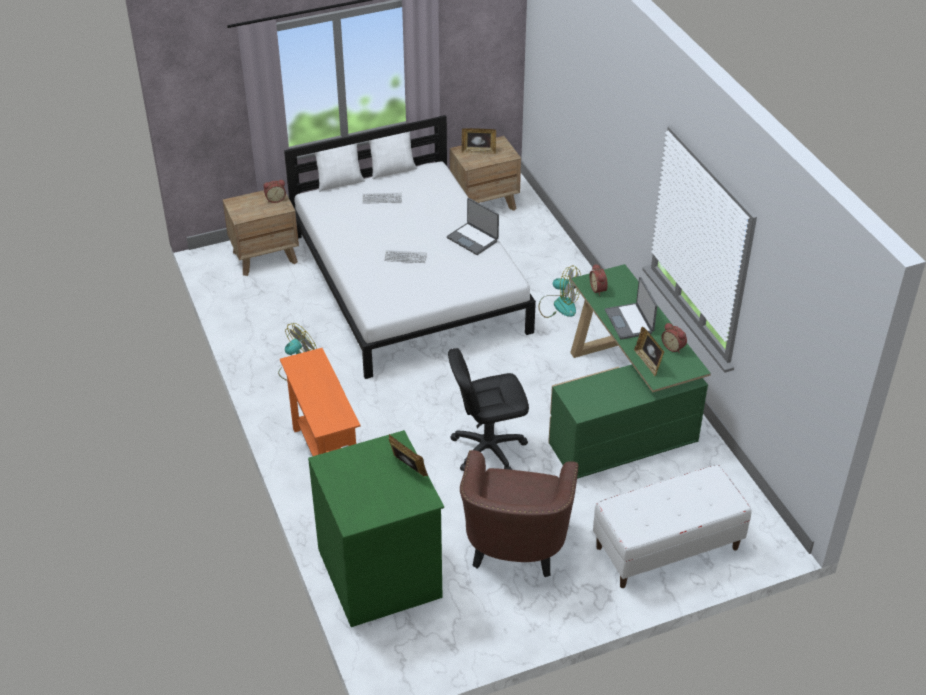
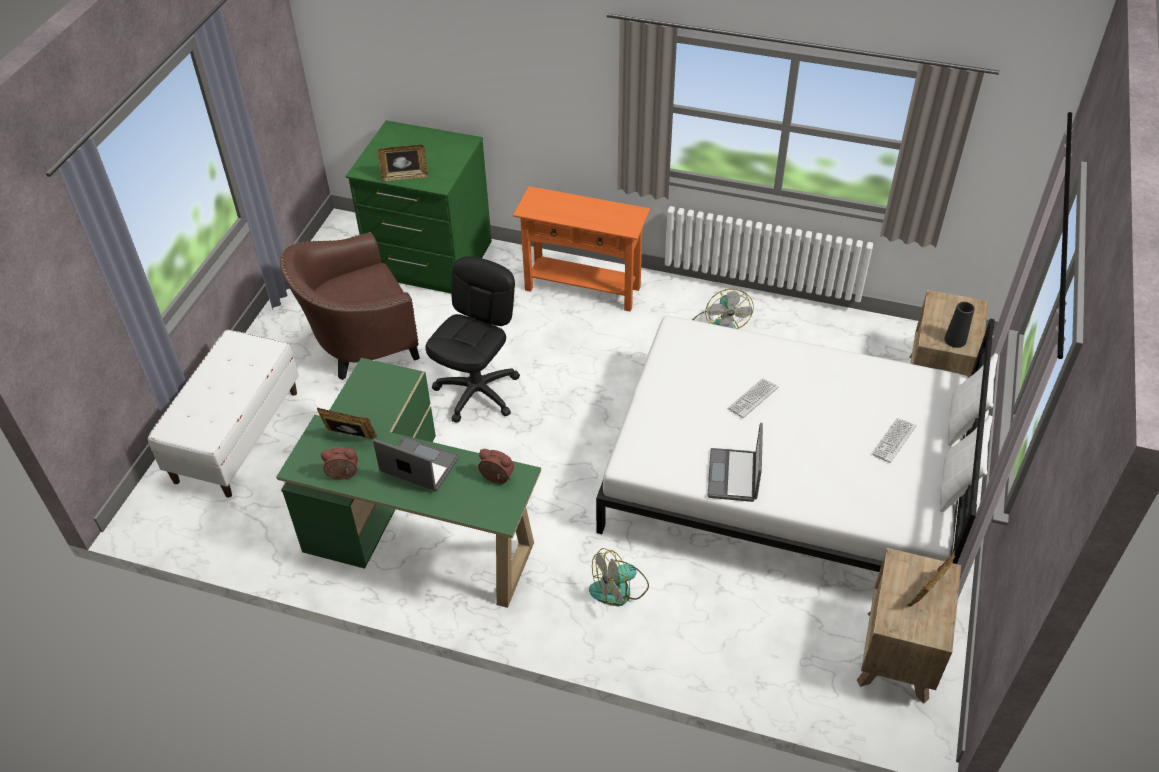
camera: 130 degrees right, 5 degrees up
alarm clock [263,180,286,203] -> black vase [944,302,974,348]
laptop [447,198,499,255] -> laptop turned 75 degrees counterclockwise [708,423,763,502]
brown armchair [460,450,578,577] -> brown armchair turned 75 degrees counterclockwise [280,232,420,380]

